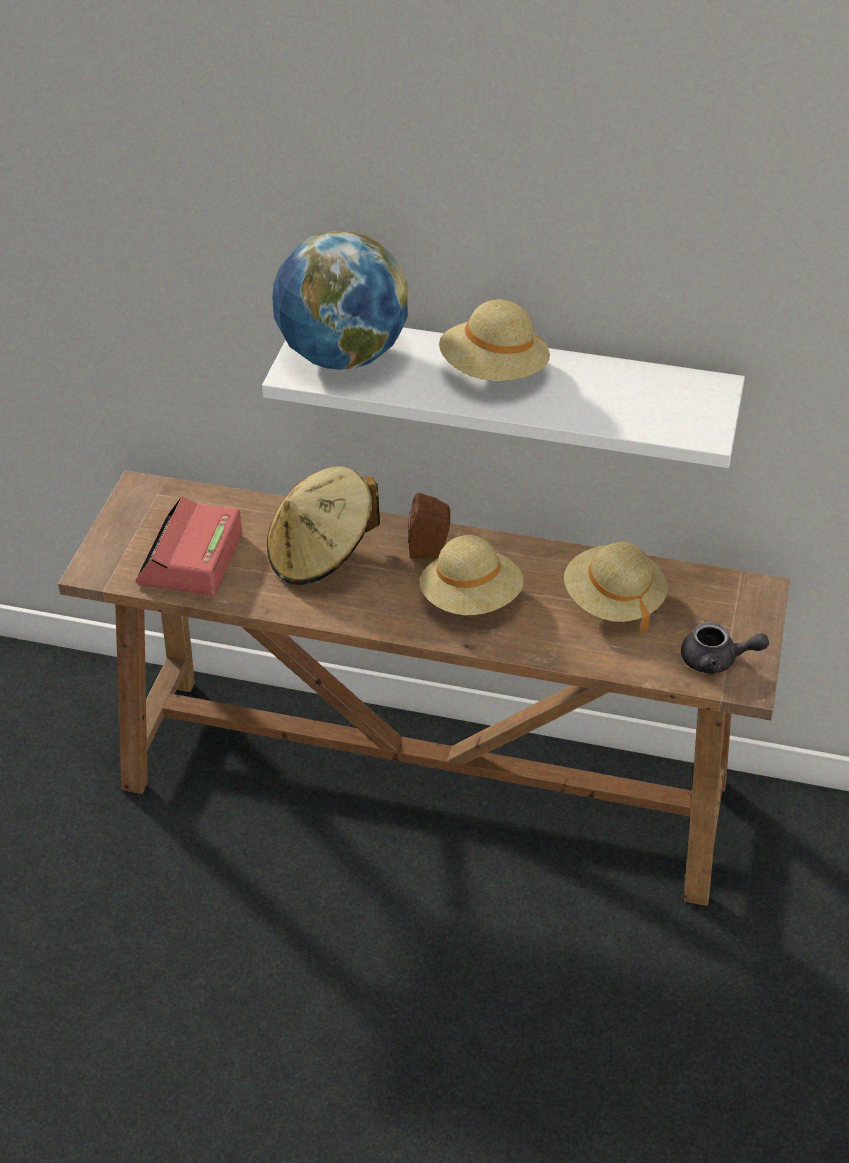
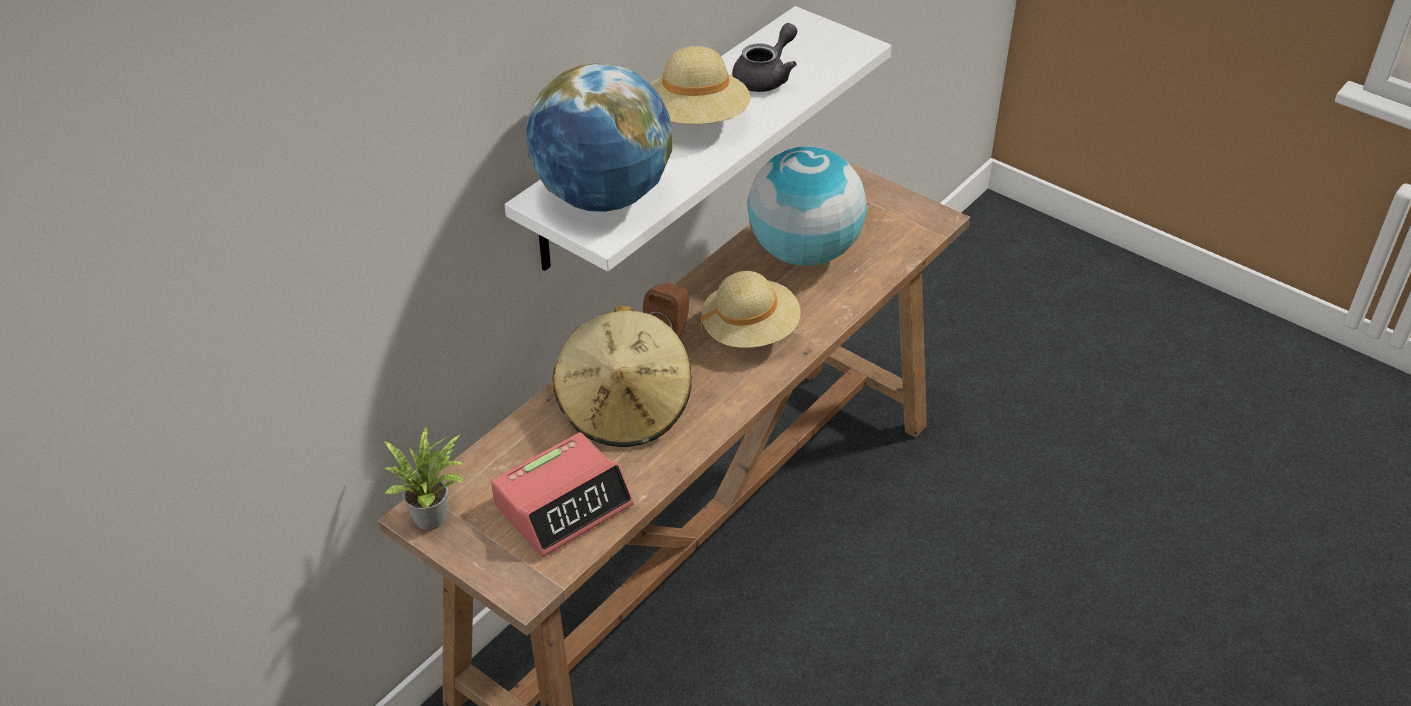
camera: 65 degrees left, 0 degrees up
alarm clock [136,495,242,596] -> alarm clock turned 75 degrees counterclockwise [491,432,634,557]
beige hat [564,542,668,633] -> globe [747,146,867,266]
grey teapot [681,622,769,674] -> grey teapot moved to [732,23,797,92]
none -> potted plant [383,426,466,530]

